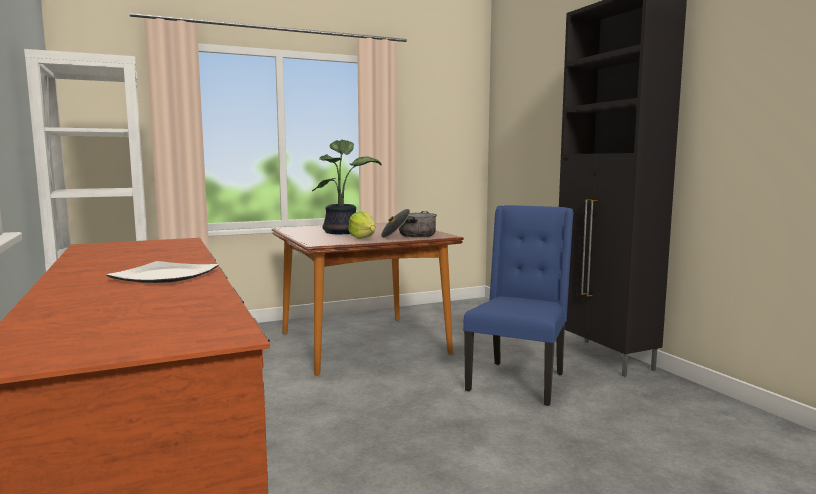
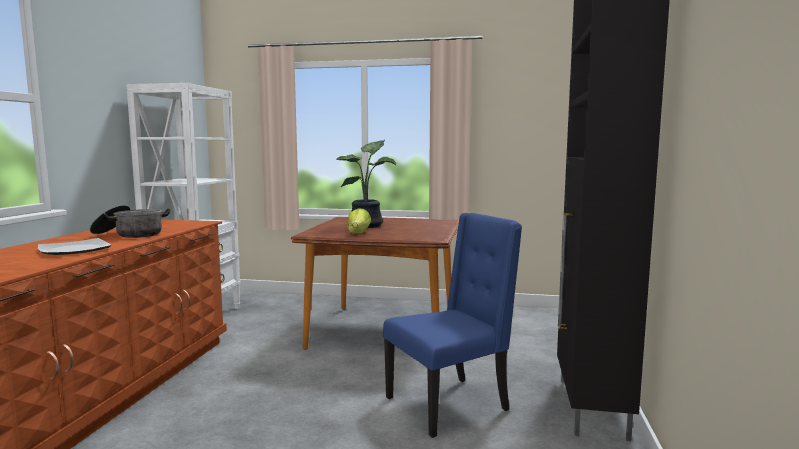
camera: 35 degrees right, 0 degrees up
cooking pot [381,209,437,238] -> cooking pot moved to [90,205,171,238]

